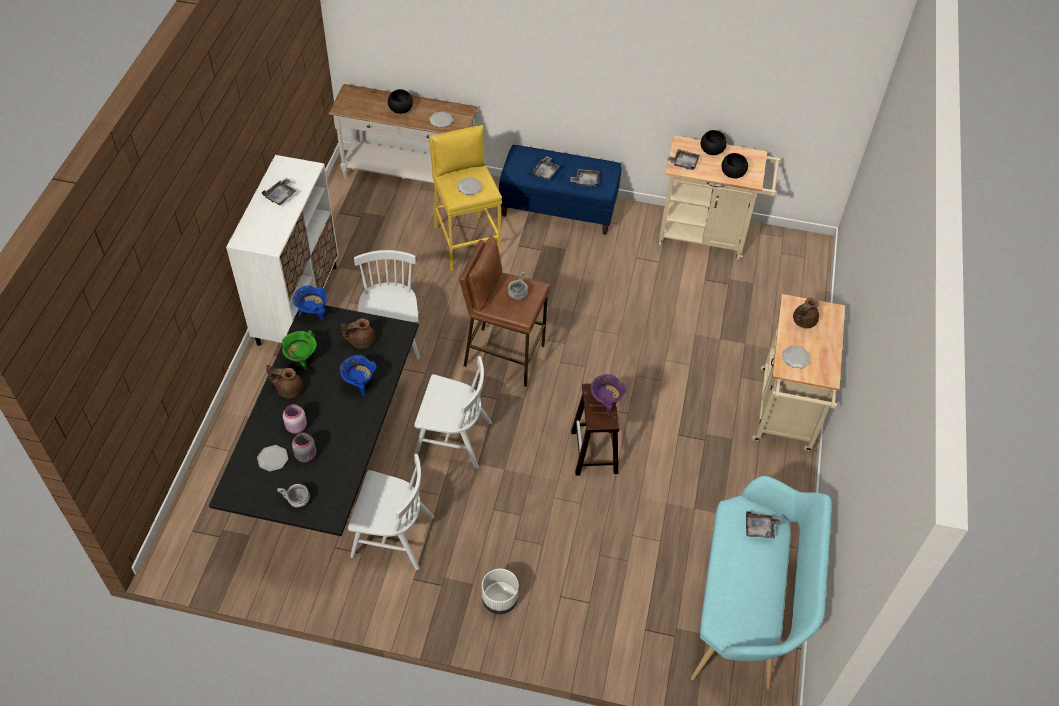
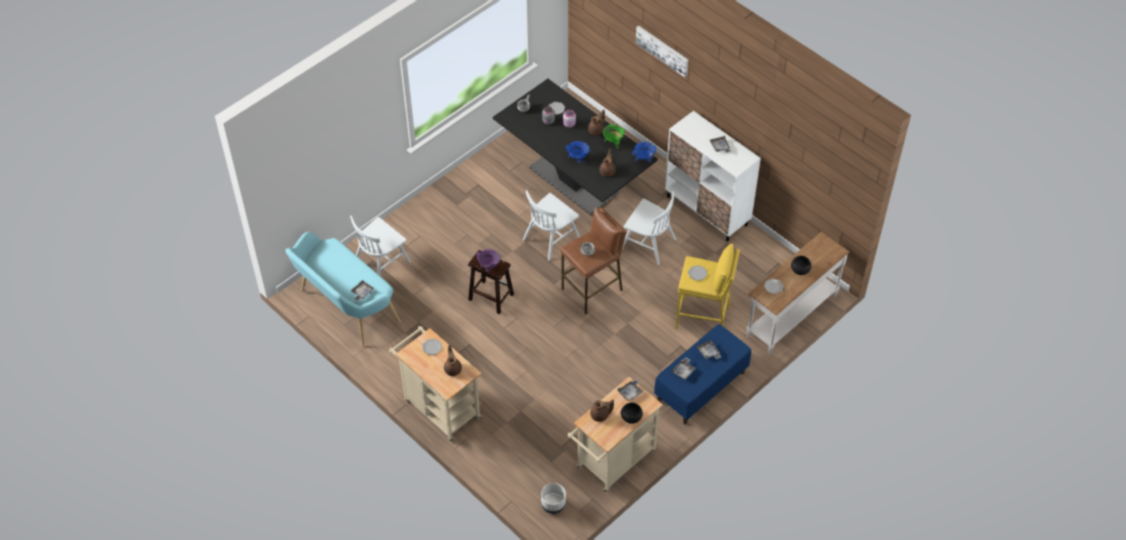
camera: 125 degrees right, 0 degrees up
white chair [348,454,434,570] -> white chair moved to [350,215,411,276]
white planter [482,569,519,614] -> white planter moved to [541,483,566,514]
black bowl [721,153,748,178] -> brown teapot [590,400,614,422]
none -> picture [636,25,688,77]

